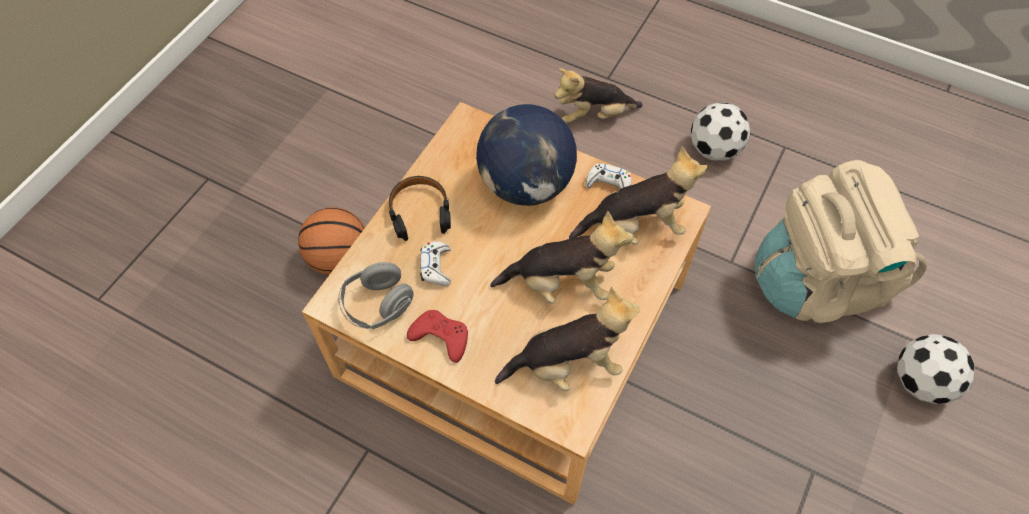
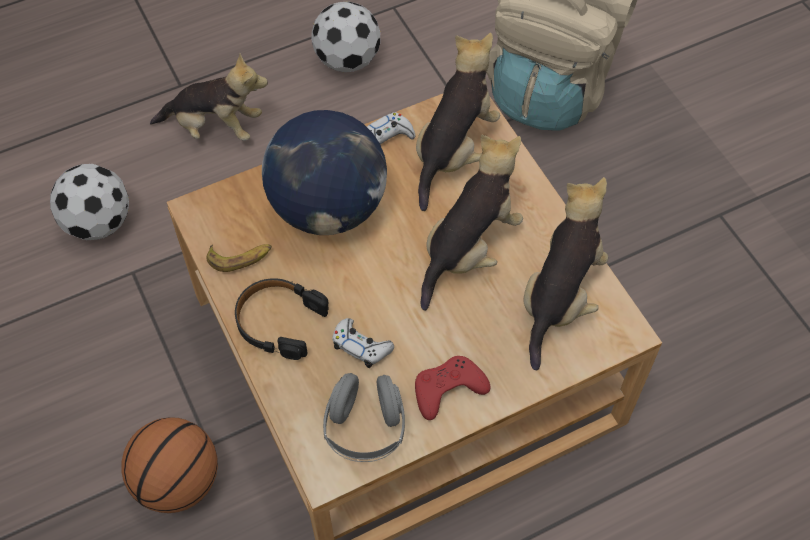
camera: 55 degrees left, 0 degrees up
plush toy [555,68,643,123] -> plush toy turned 105 degrees counterclockwise [150,53,268,141]
football [897,334,974,404] -> football moved to [50,164,129,240]
none -> banana [206,244,272,272]

